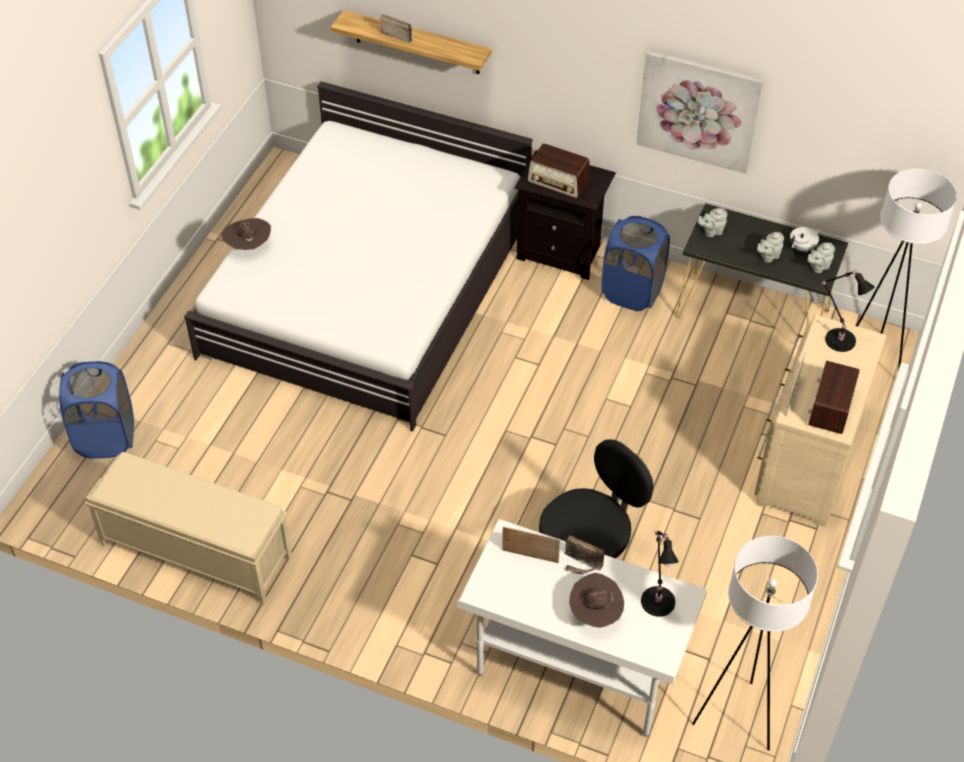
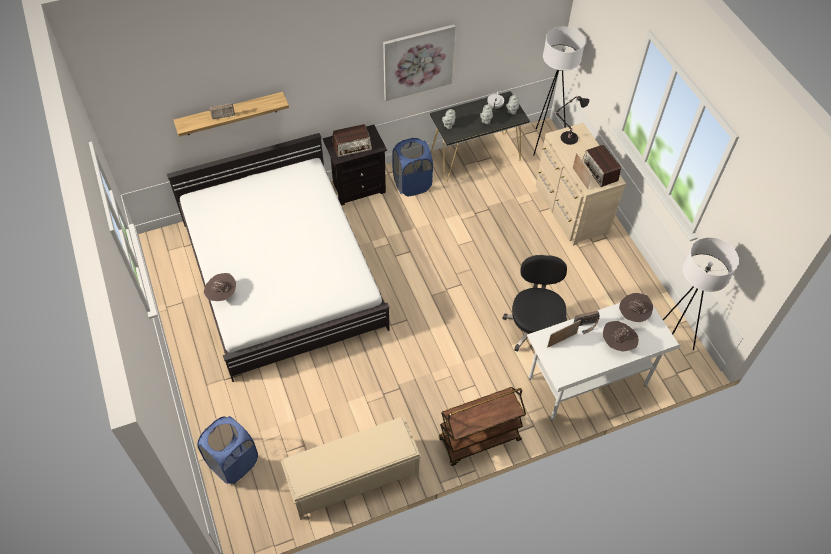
camera: 45 degrees left, 5 degrees up
black table lamp [641,530,679,617] -> brown hat [619,293,653,322]
none -> brown cart [438,387,526,466]

